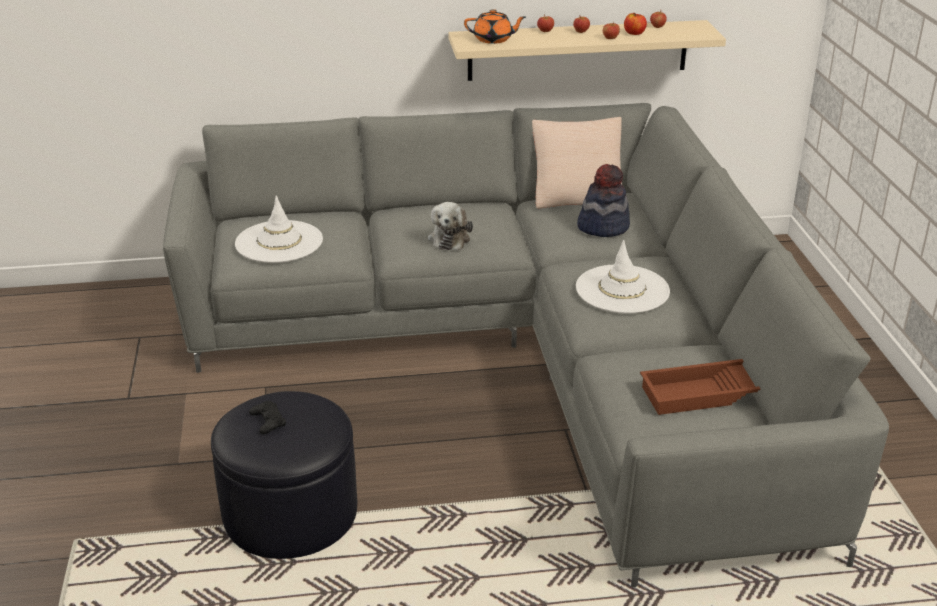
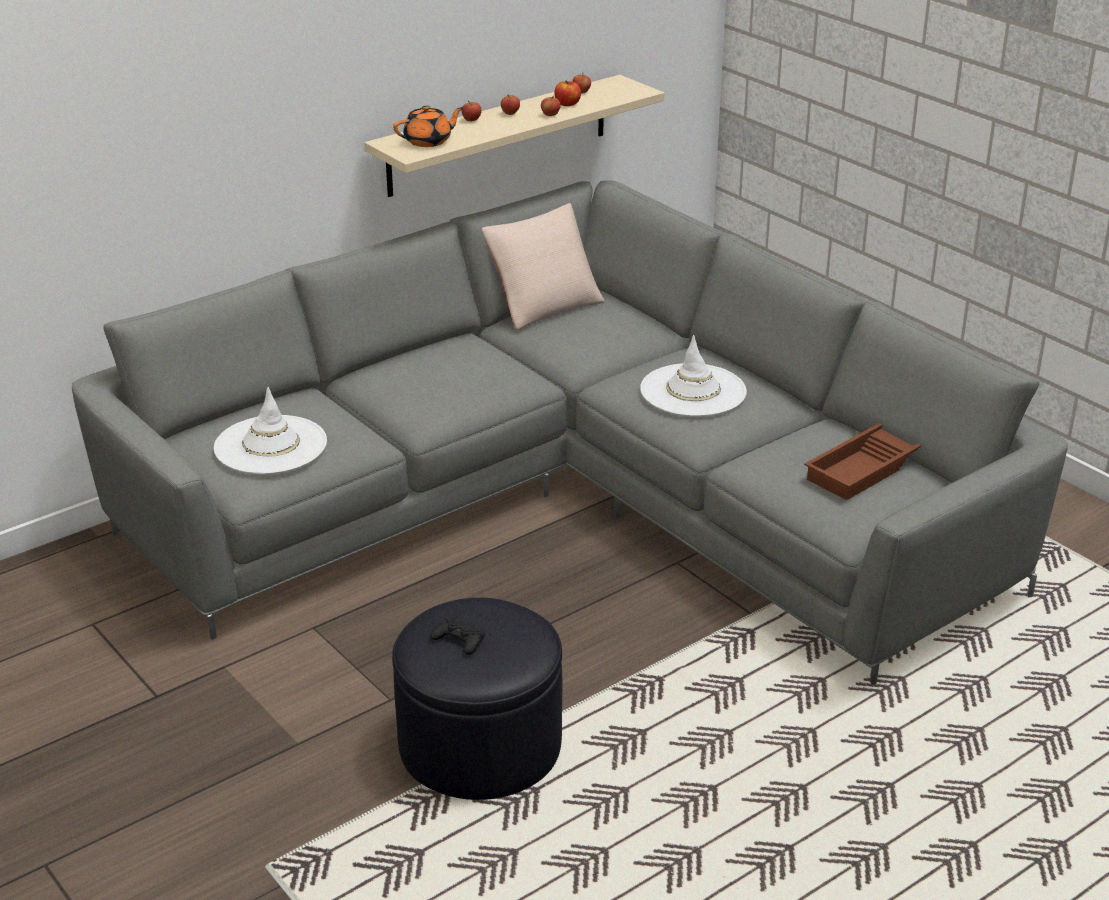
camera: 30 degrees left, 0 degrees up
plush toy [428,202,473,250] -> none
hat [577,164,630,237] -> none

